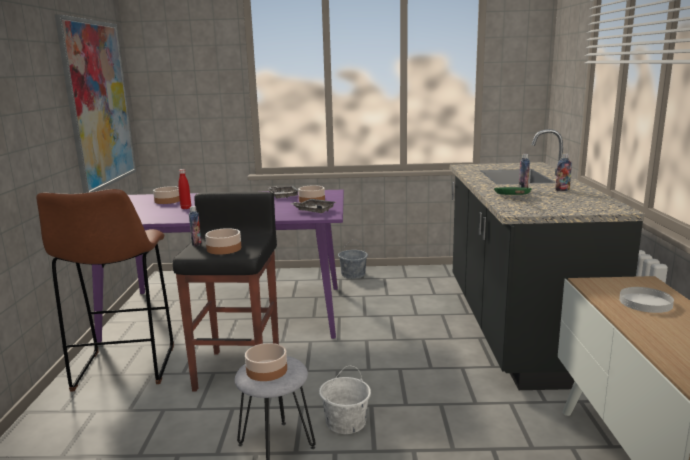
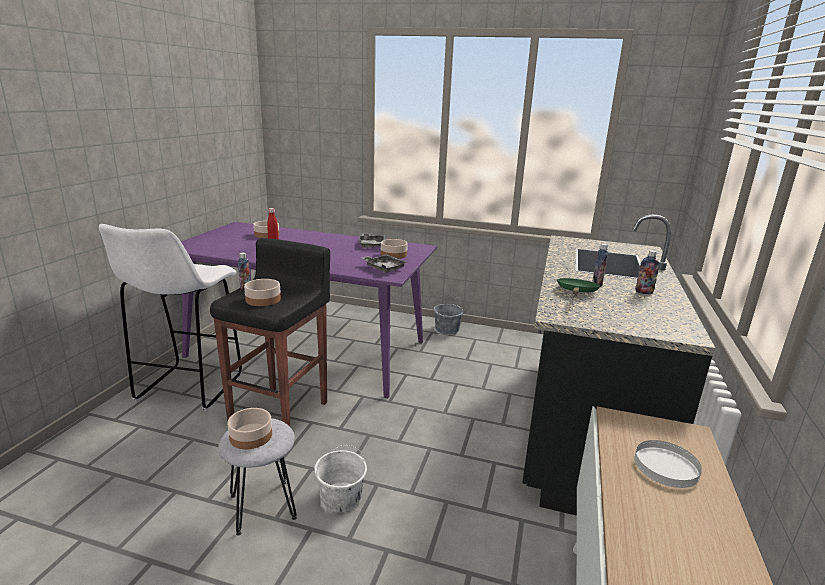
camera: 15 degrees right, 5 degrees up
brown stool [36,189,174,392] -> white stool [99,224,242,411]
picture [55,14,136,193] -> none

